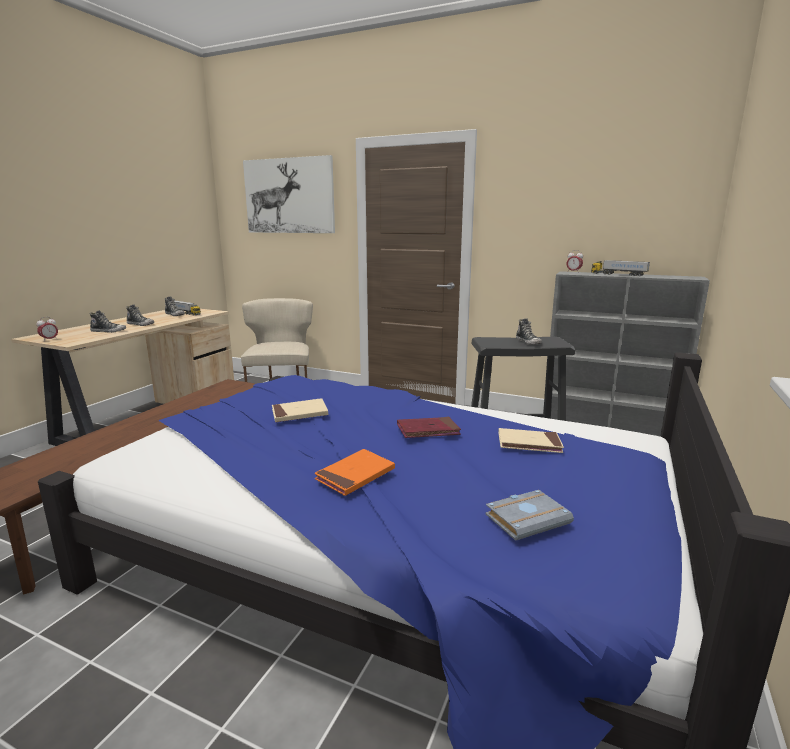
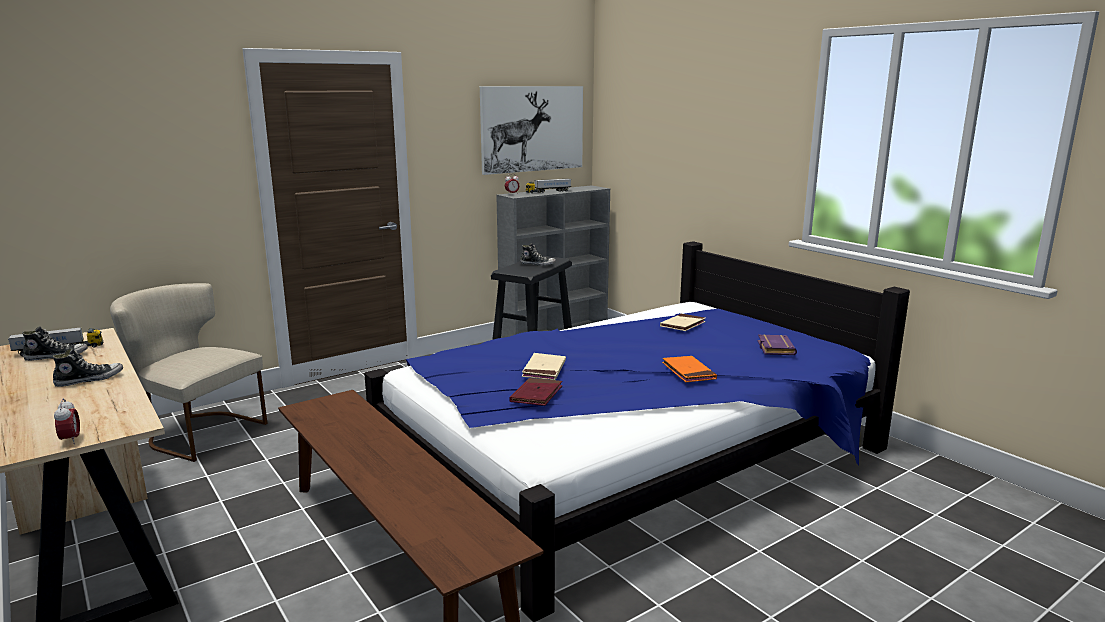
camera: 60 degrees left, 0 degrees up
shoe [89,310,126,333] -> none
picture [243,155,335,233] -> picture moved to [480,86,583,175]
red book [397,417,461,438] -> red book moved to [509,378,562,406]
grey book [485,490,574,541] -> purple book [758,334,797,355]

